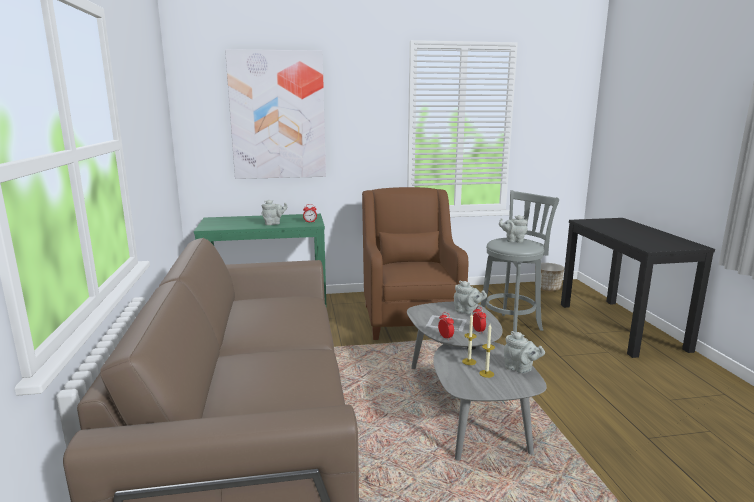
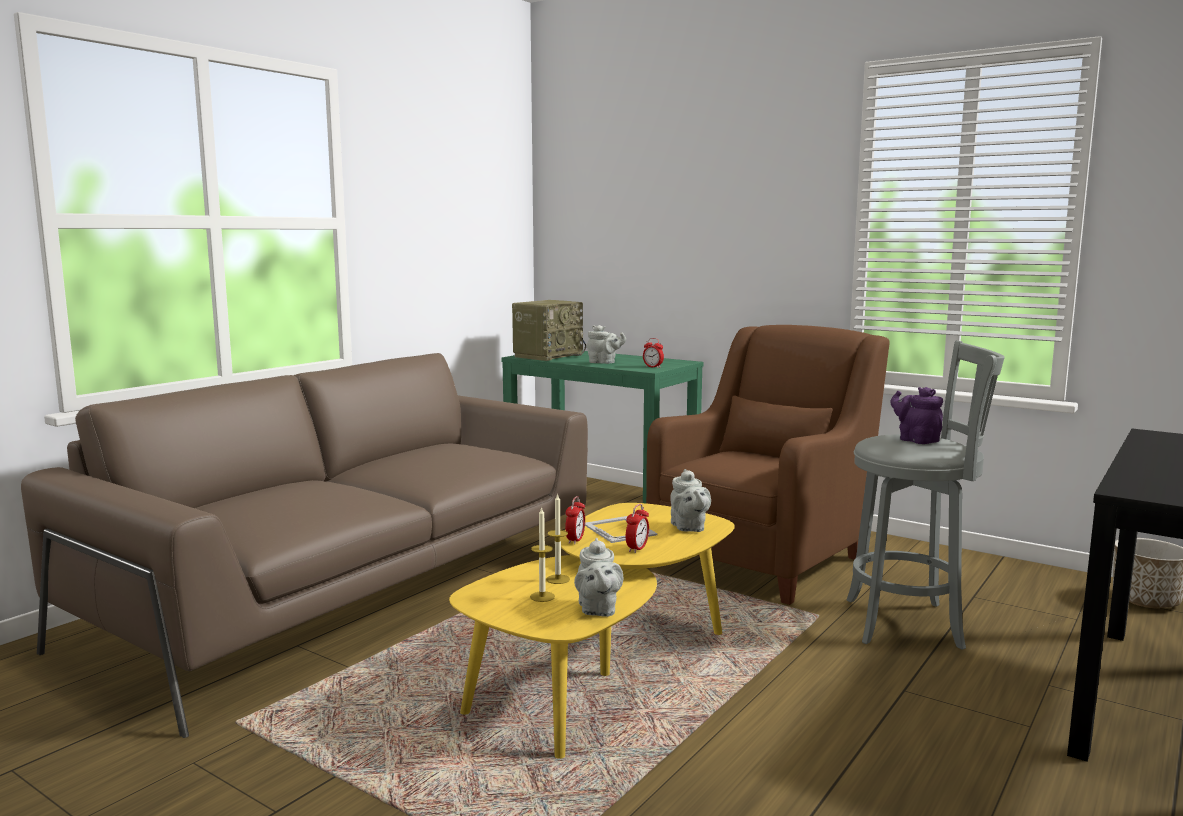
camera: 45 degrees right, 5 degrees down
picture [225,49,326,179] -> none
grey coffee table [407,302,547,460] -> yellow coffee table [449,503,735,759]
grey teapot [499,215,528,243] -> purple teapot [890,387,943,444]
none -> radio [512,300,586,361]

